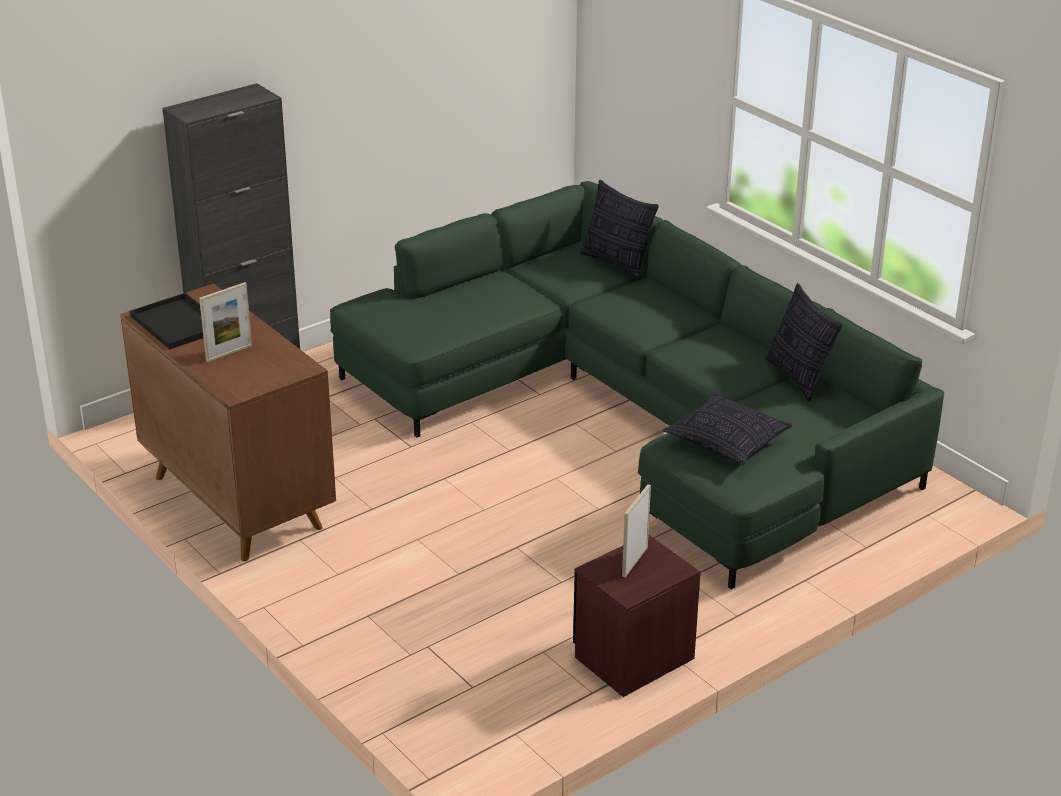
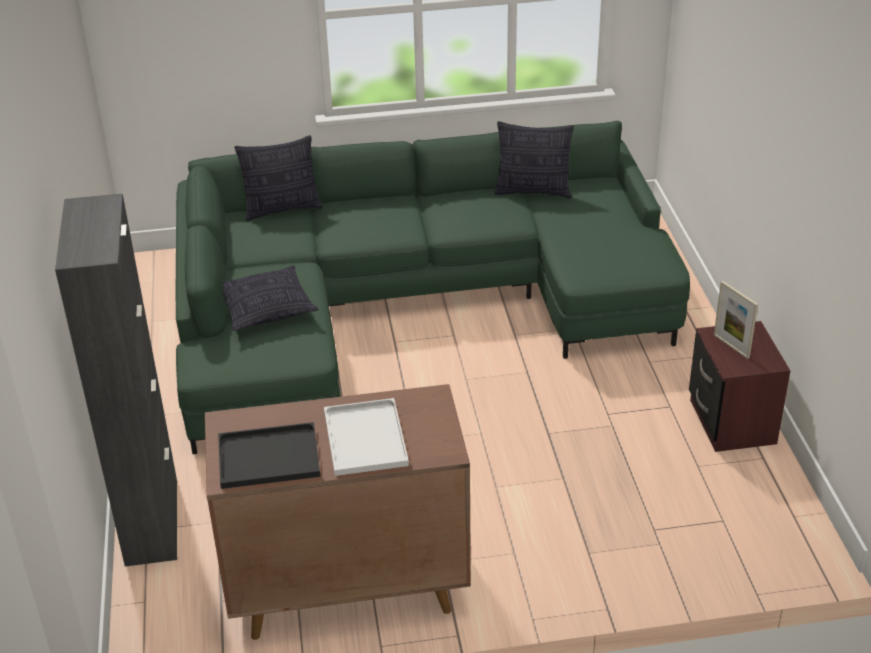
camera: 60 degrees left, 5 degrees up
picture frame [199,282,252,362] -> white tray [324,398,409,476]
pillow [663,392,793,465] -> pillow moved to [223,265,319,331]

